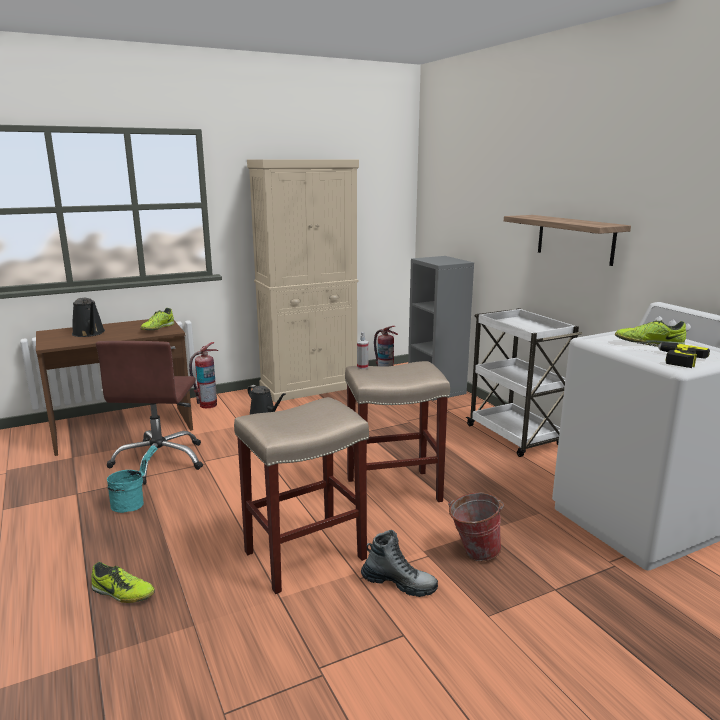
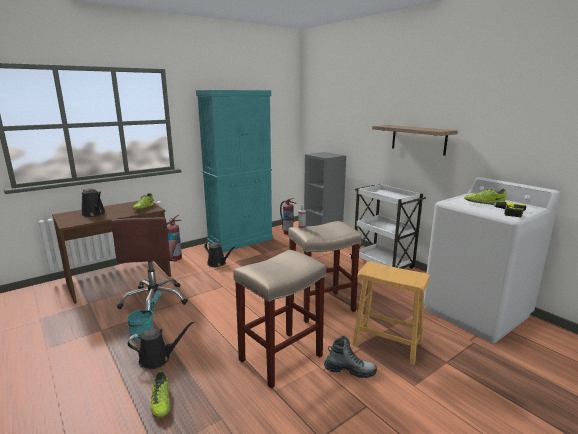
camera: 10 degrees left, 0 degrees up
shoe [91,562,155,603] -> shoe turned 60 degrees clockwise [150,371,171,418]
beige cabinet [247,159,359,402] -> turquoise cabinet [196,90,273,252]
bucket [448,492,504,561] -> brown stool [352,262,430,365]
none -> black watering can [127,321,194,369]

